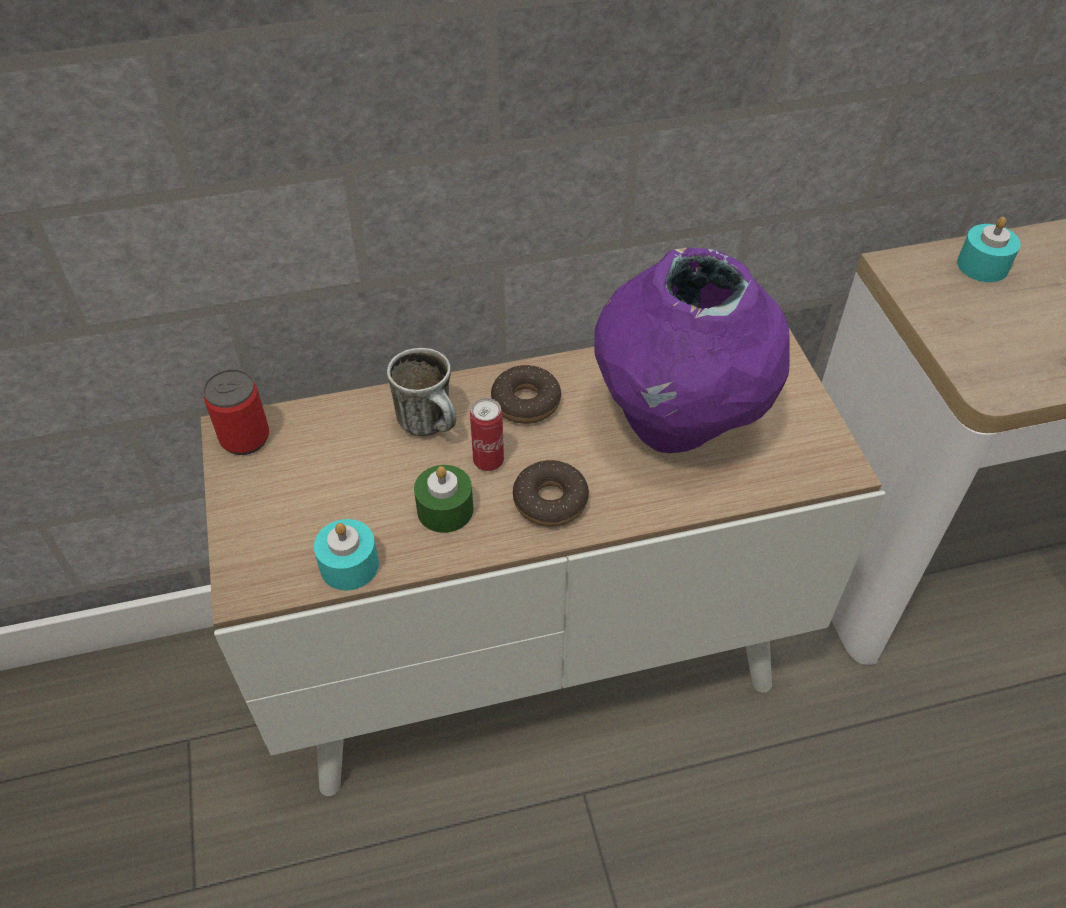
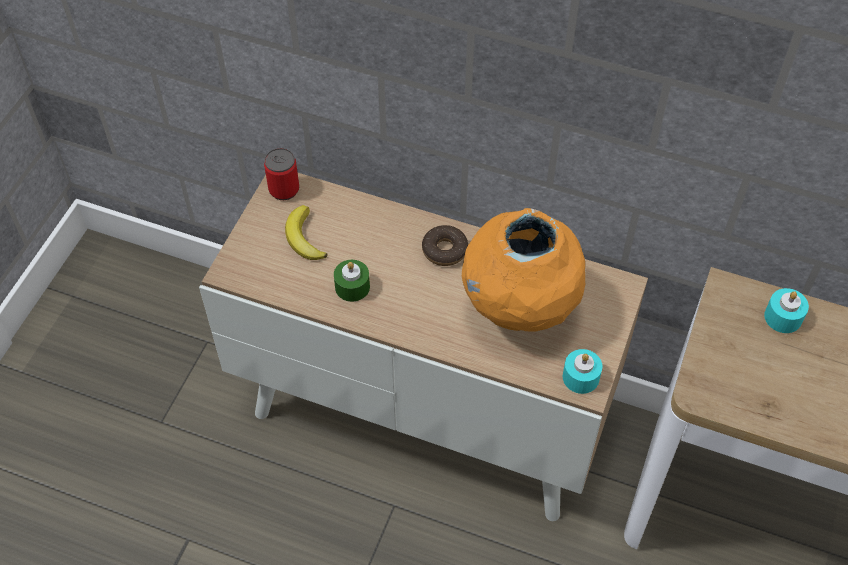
camera: 35 degrees right, 5 degrees up
turquoise candle [314,519,379,591] -> turquoise candle moved to [563,349,602,394]
mug [387,348,456,436] -> none
can [470,398,504,471] -> none
donut [513,460,589,527] -> none
purple vase [594,248,789,453] -> orange vase [462,208,585,331]
none -> banana [285,205,327,260]

